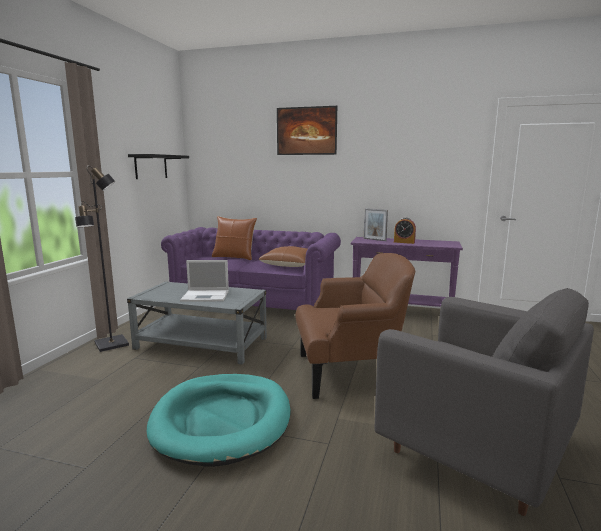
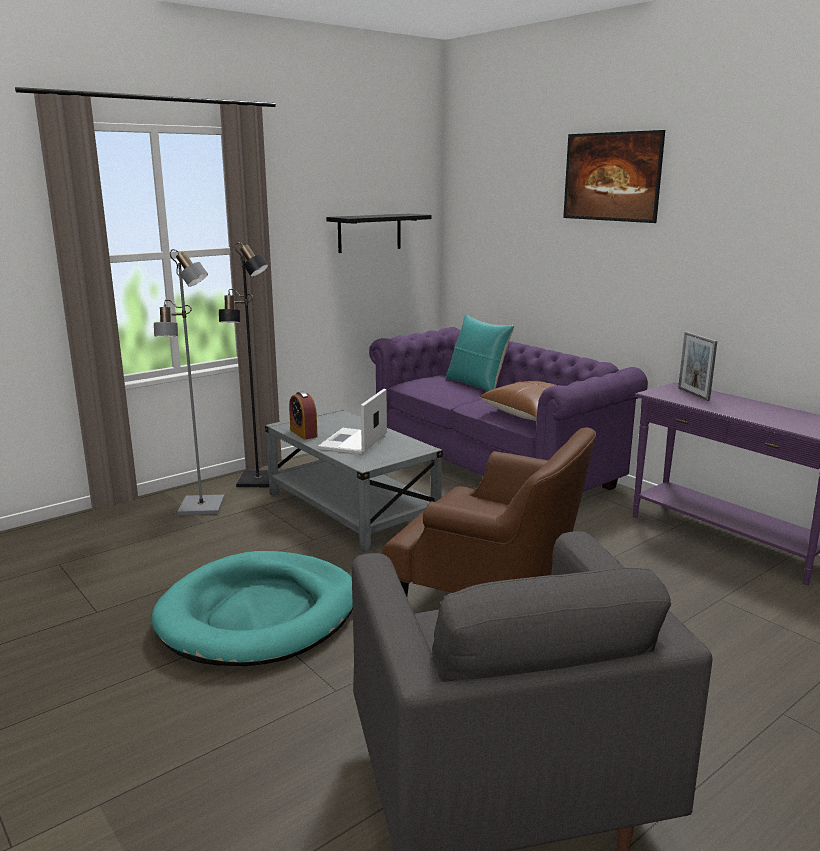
camera: 35 degrees right, 5 degrees up
laptop [180,260,229,302] -> laptop turned 75 degrees clockwise [317,389,387,454]
brown pillow [212,216,257,260] -> turquoise pillow [446,314,514,392]
alarm clock [394,218,416,244] -> alarm clock moved to [289,392,318,440]
none -> grey floor lamp [154,249,225,515]

